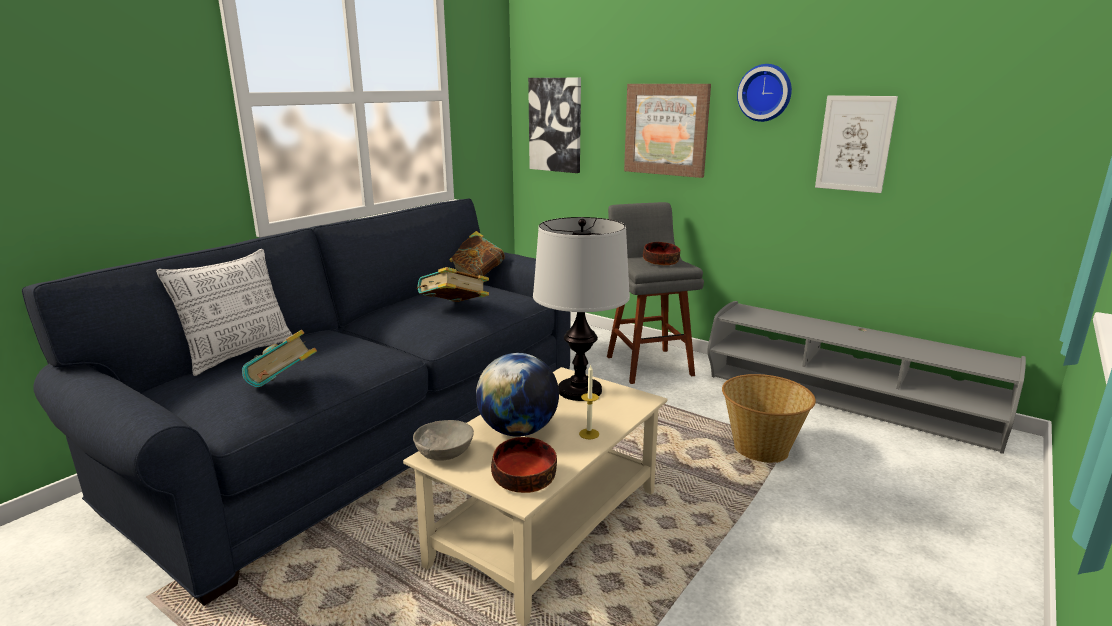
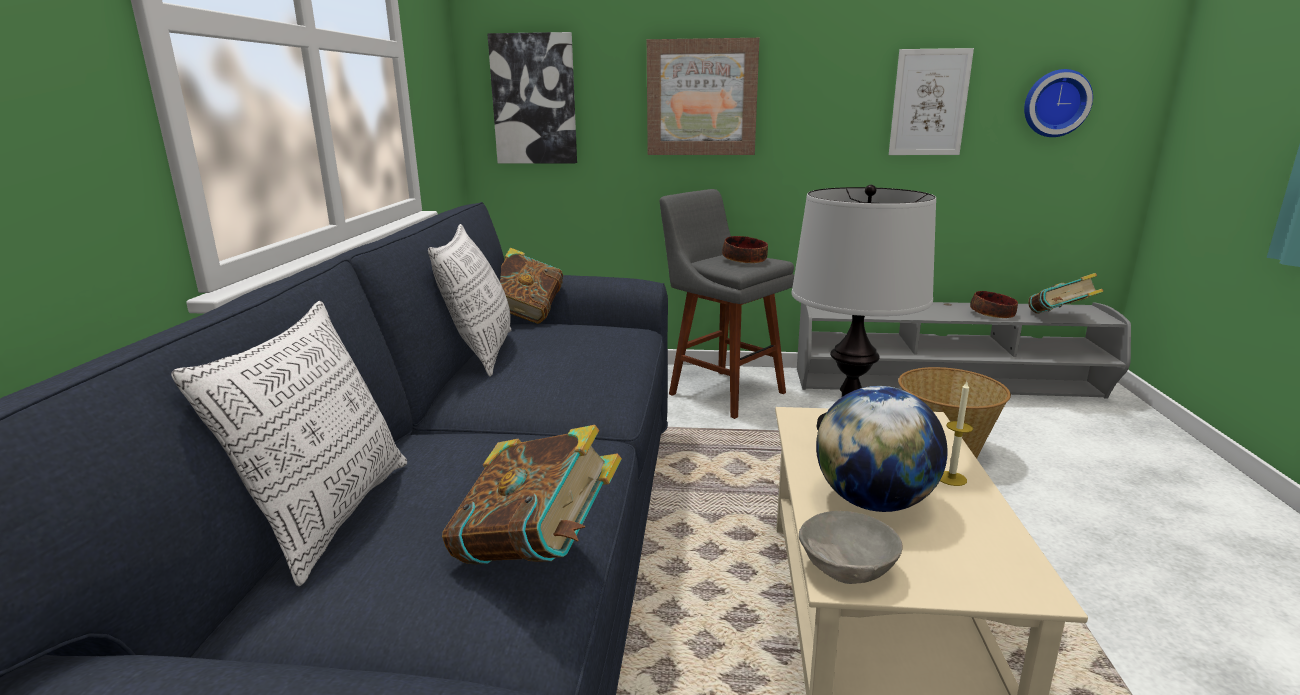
camera: 30 degrees left, 0 degrees up
book [416,267,489,302] -> book moved to [1028,273,1104,314]
bowl [491,437,557,493] -> bowl moved to [970,291,1018,318]
wall clock [737,64,792,122] -> wall clock moved to [1024,69,1093,137]
none -> pillow [428,224,511,377]

